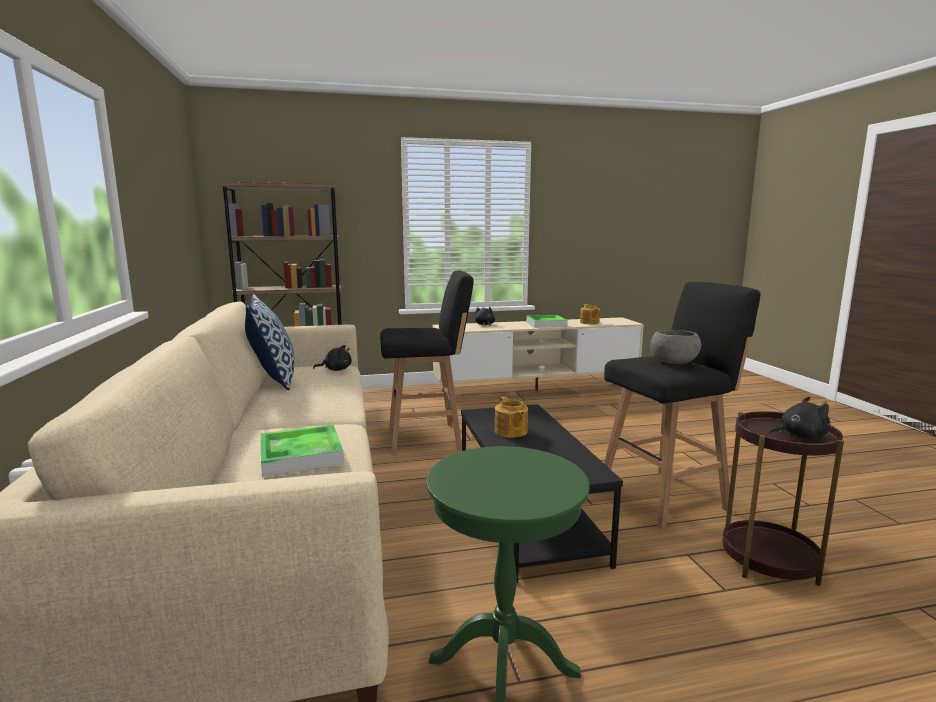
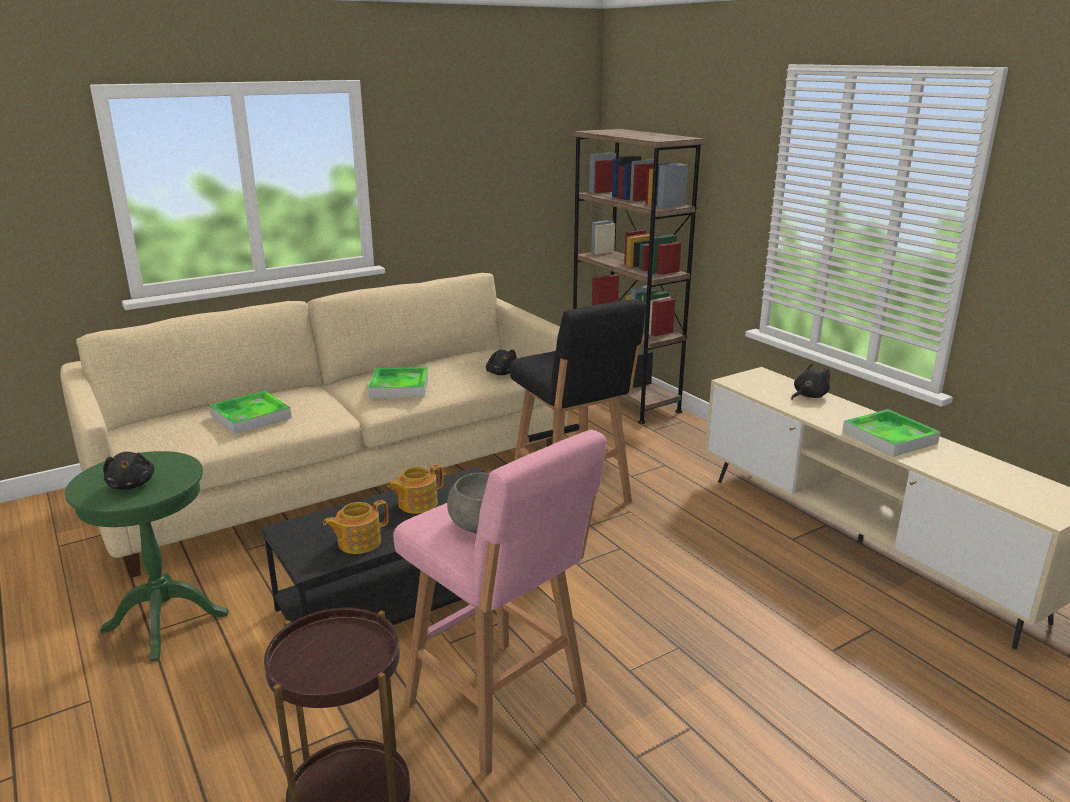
camera: 70 degrees right, 10 degrees up
pillow [245,294,294,390] -> none
teapot [580,304,600,324] -> teapot moved to [323,500,389,554]
black stool [604,282,761,529] -> pink stool [393,430,606,777]
black plush toy [768,397,830,439] -> black plush toy moved to [103,452,155,490]
none -> tray [368,367,428,398]

